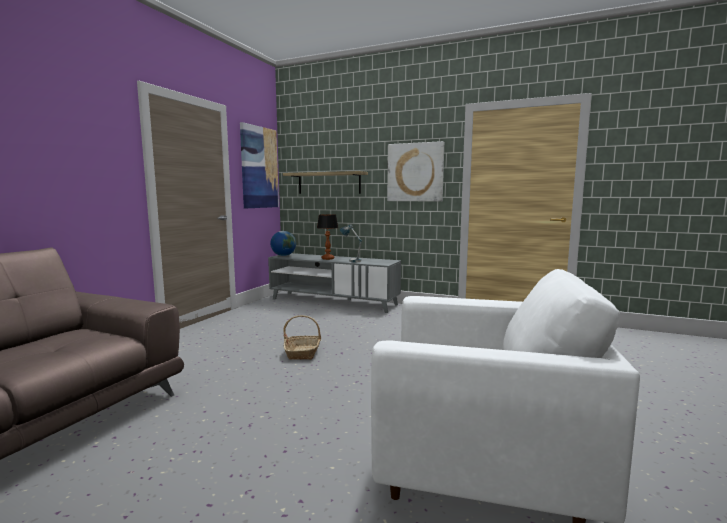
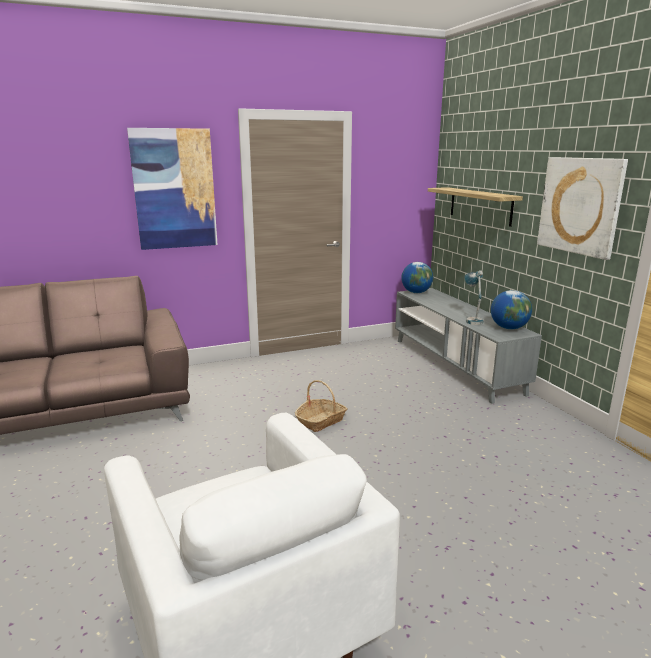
camera: 45 degrees right, 10 degrees up
picture [240,122,279,208] -> picture moved to [127,128,218,250]
table lamp [317,214,338,260] -> none
none -> globe [491,290,532,330]

